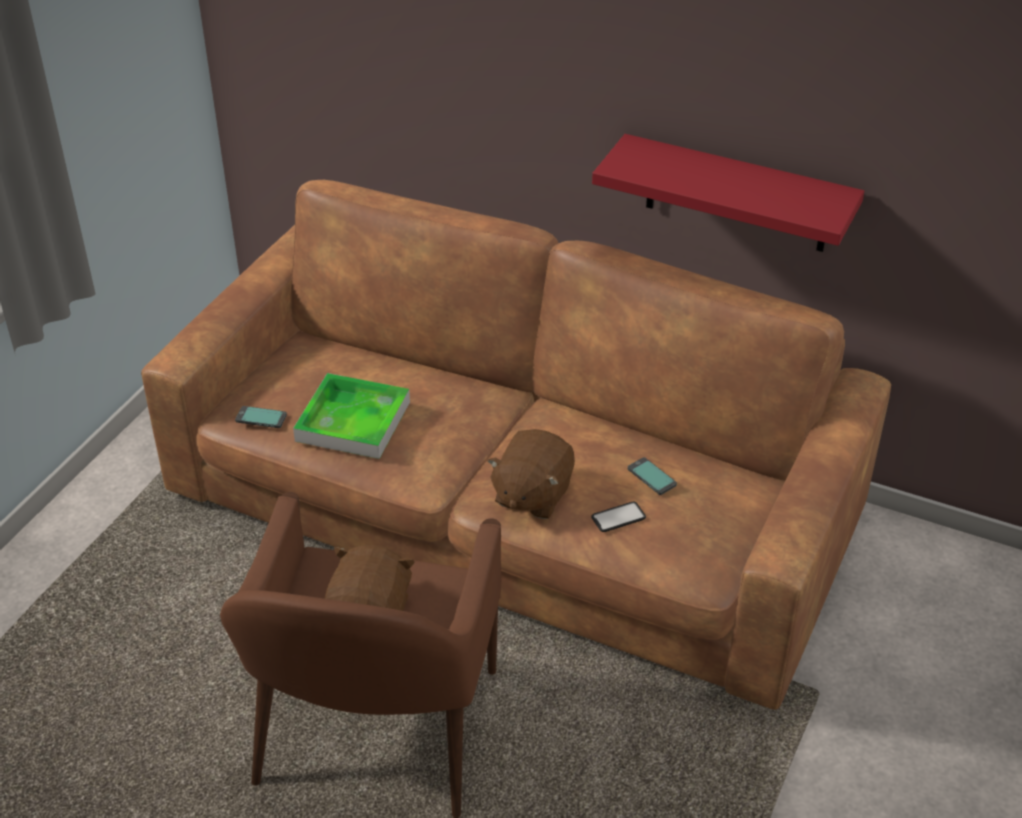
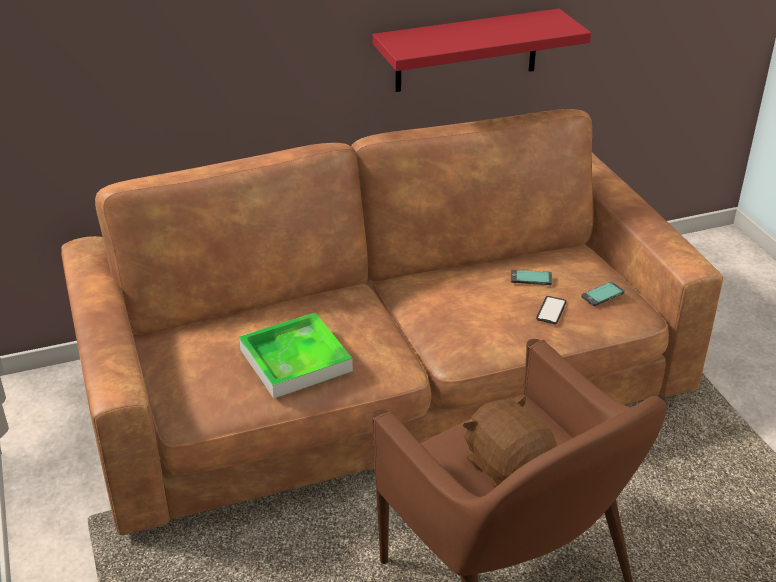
camera: 45 degrees left, 5 degrees down
phone [235,406,287,428] -> phone moved to [581,282,625,306]
brown plush toy [488,429,575,519] -> none

